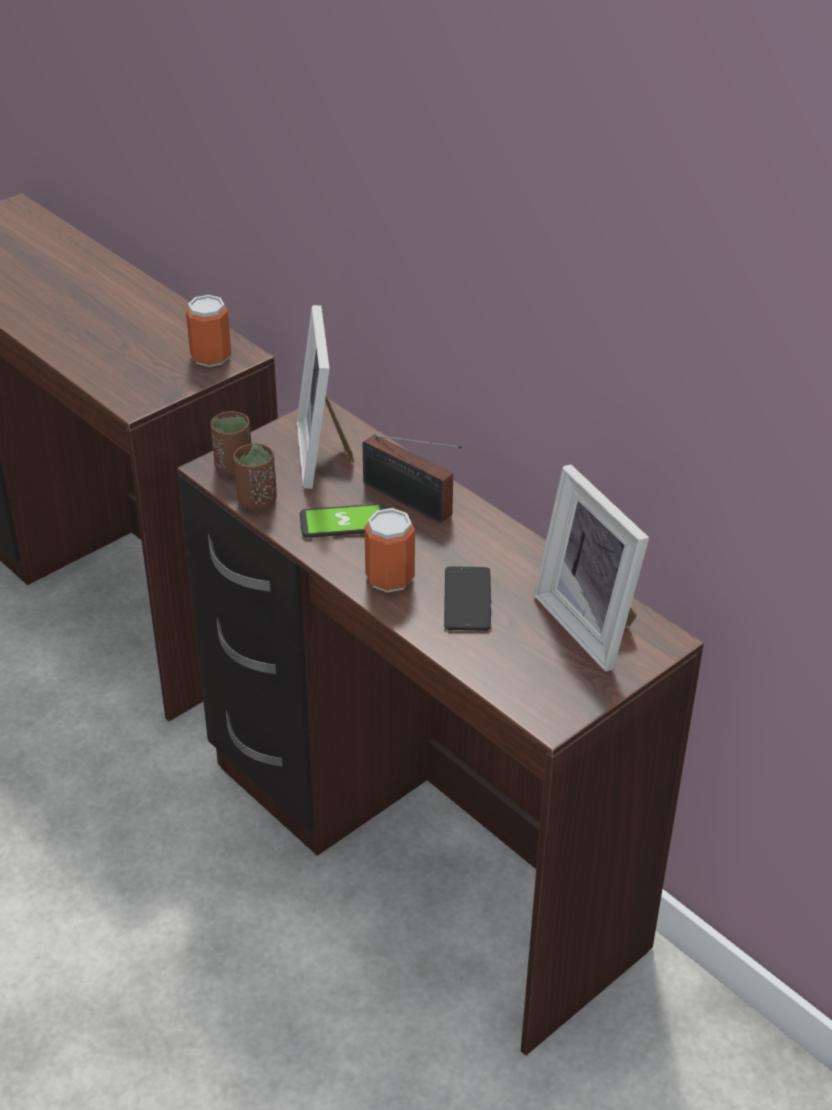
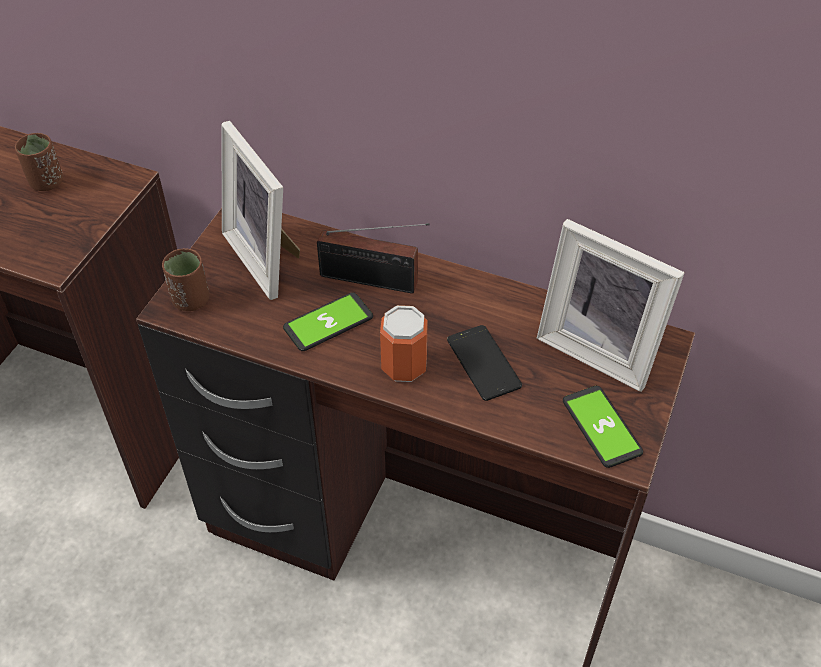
camera: 25 degrees left, 10 degrees up
can [186,295,231,367] -> none
brown cup [233,443,277,510] -> brown cup moved to [15,133,63,191]
none -> phone [563,386,643,468]

